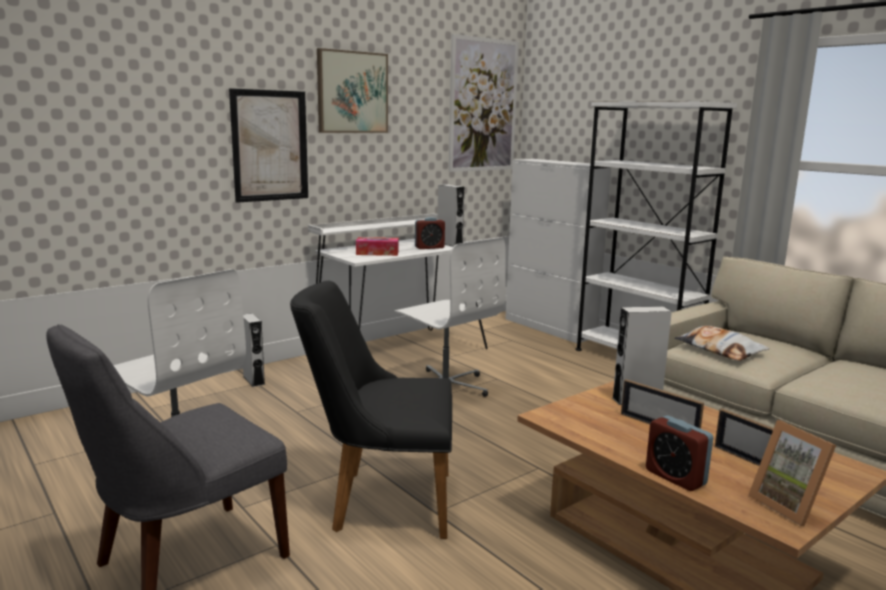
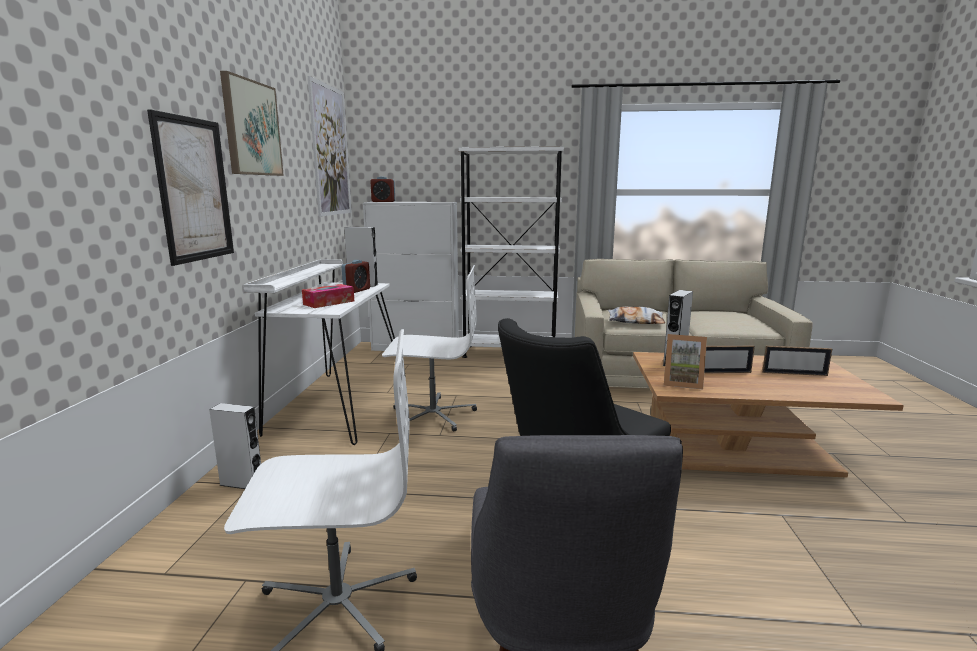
camera: 45 degrees left, 0 degrees up
alarm clock [646,416,713,491] -> alarm clock moved to [370,177,395,202]
picture frame [748,420,836,526] -> picture frame moved to [664,334,707,390]

